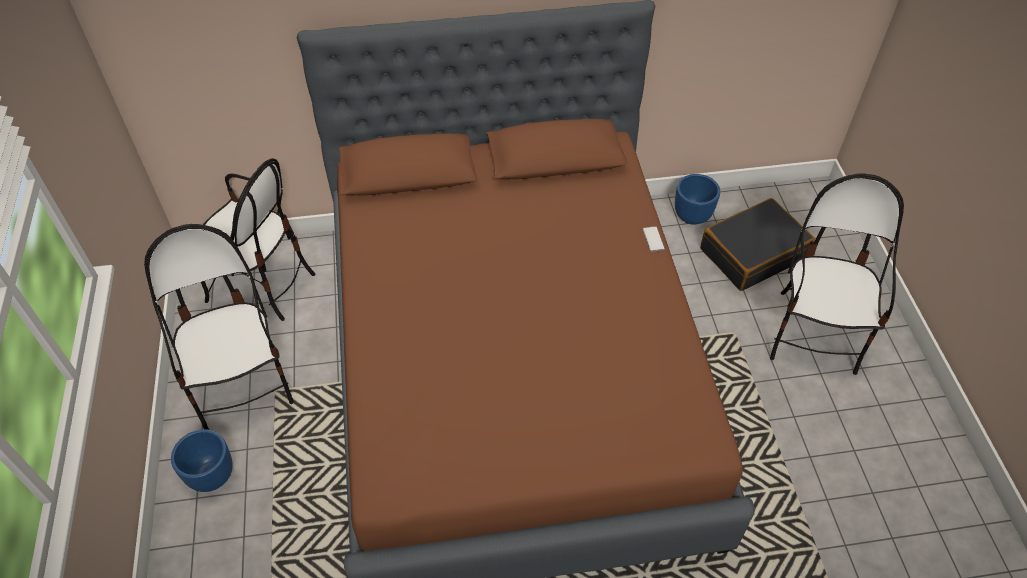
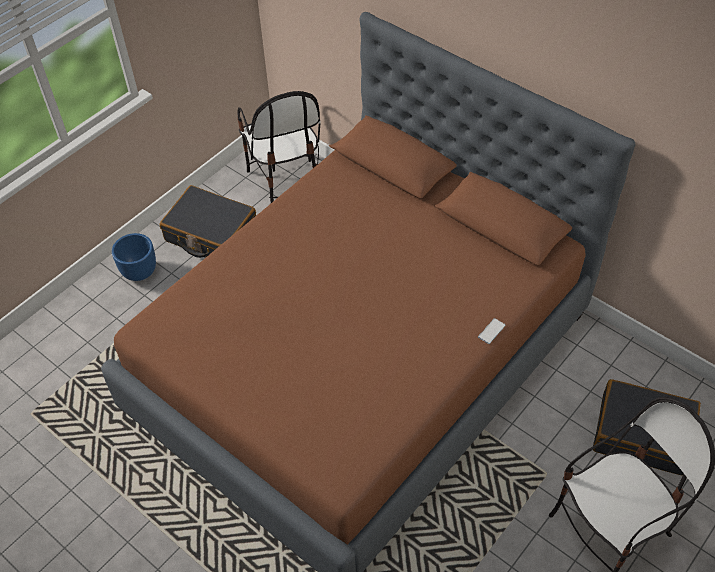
camera: 50 degrees right, 0 degrees up
chair [144,224,294,430] -> black suitcase [160,185,256,258]
blue planter [675,174,720,225] -> none

